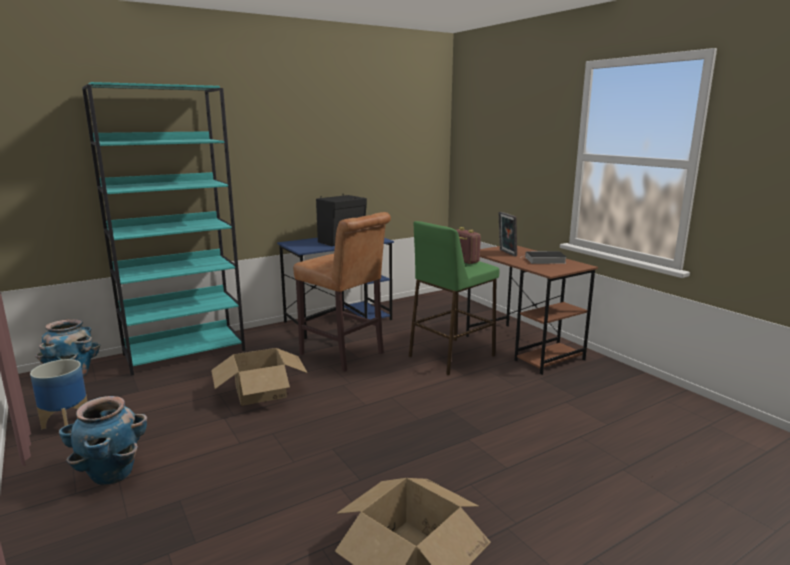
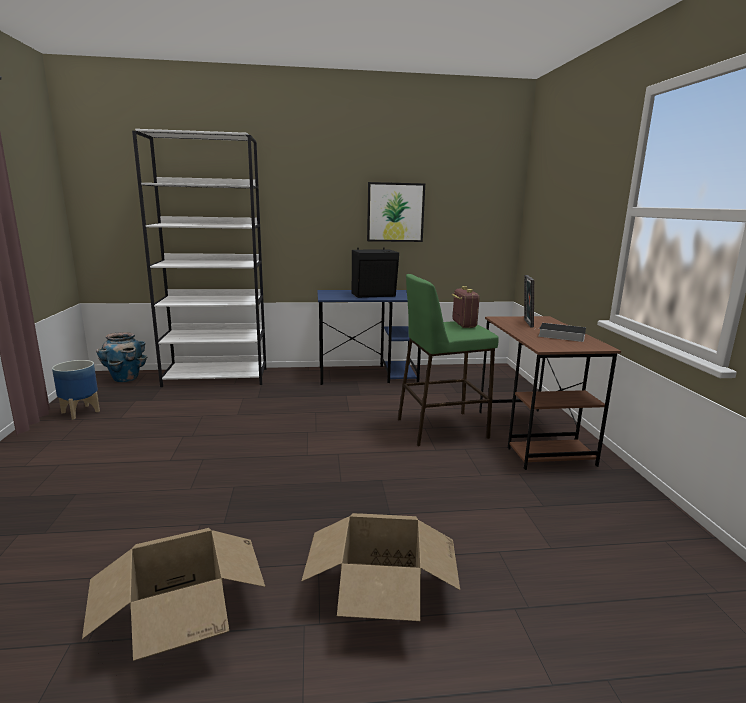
camera: 25 degrees right, 0 degrees up
planter [59,396,147,485] -> none
turquoise bookcase [82,82,245,376] -> white bookcase [132,129,266,387]
cardboard box [211,348,308,406] -> cardboard box moved to [301,513,460,621]
brown stool [293,212,391,371] -> none
none -> picture [367,182,425,242]

